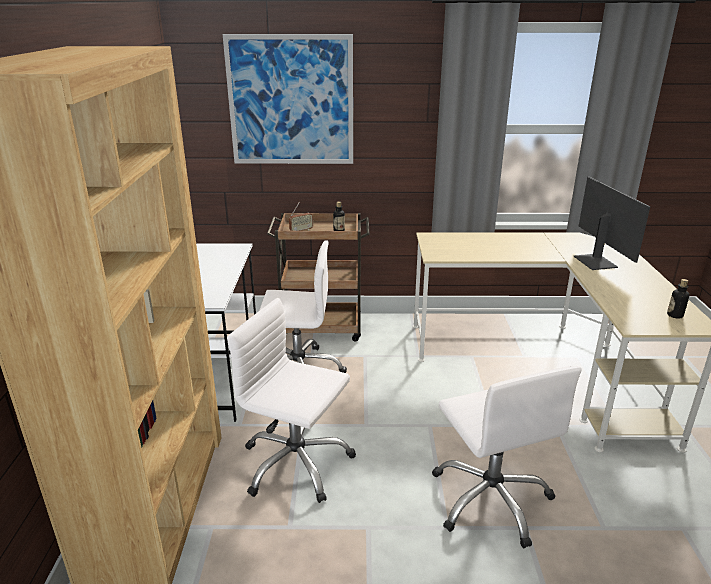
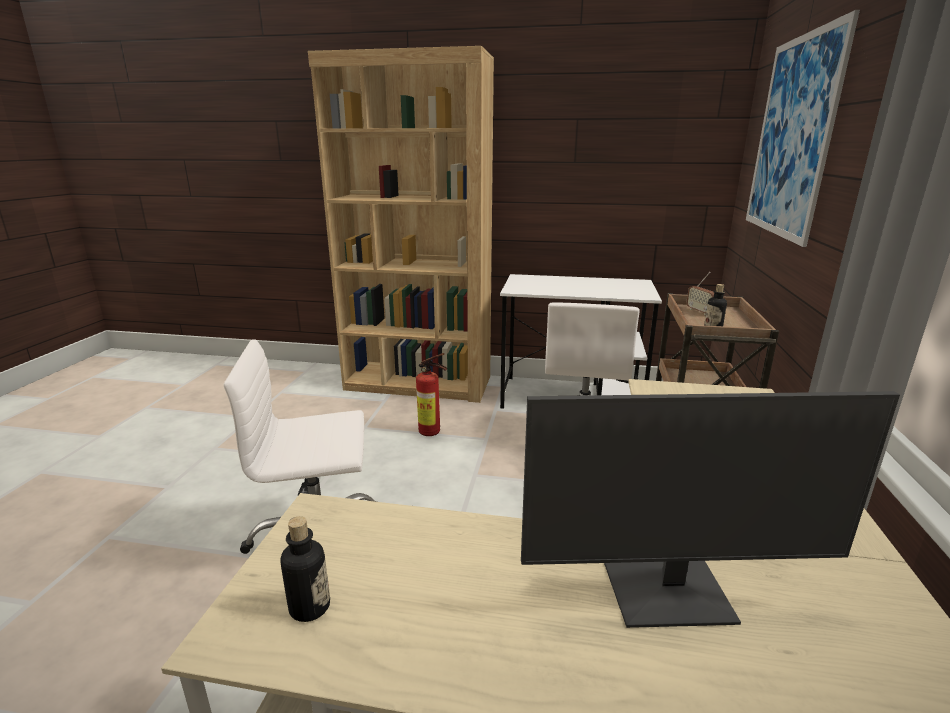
camera: 100 degrees right, 5 degrees down
white office chair [227,298,356,503] -> fire extinguisher [416,353,447,436]

